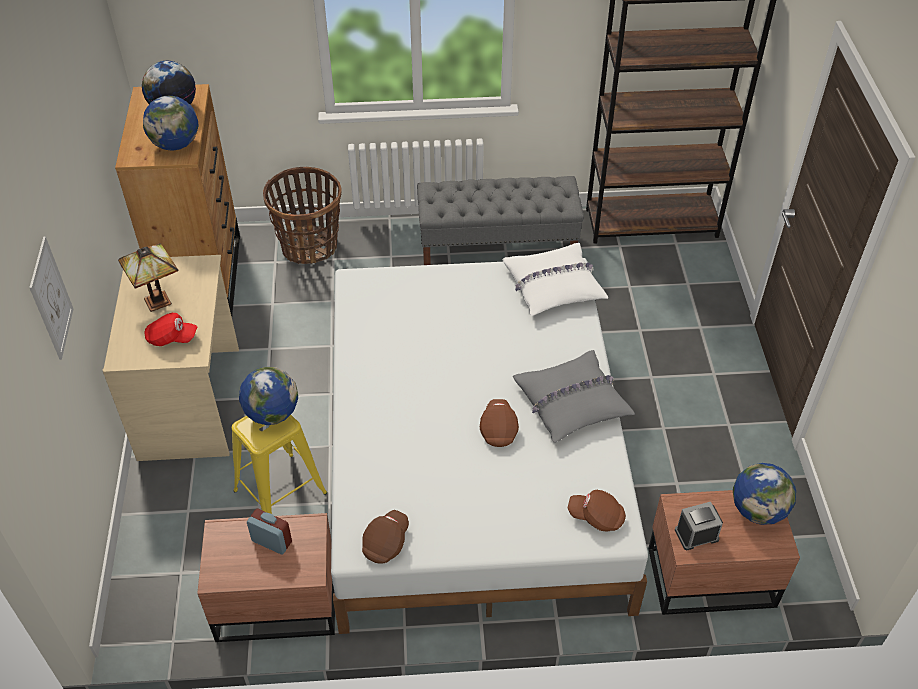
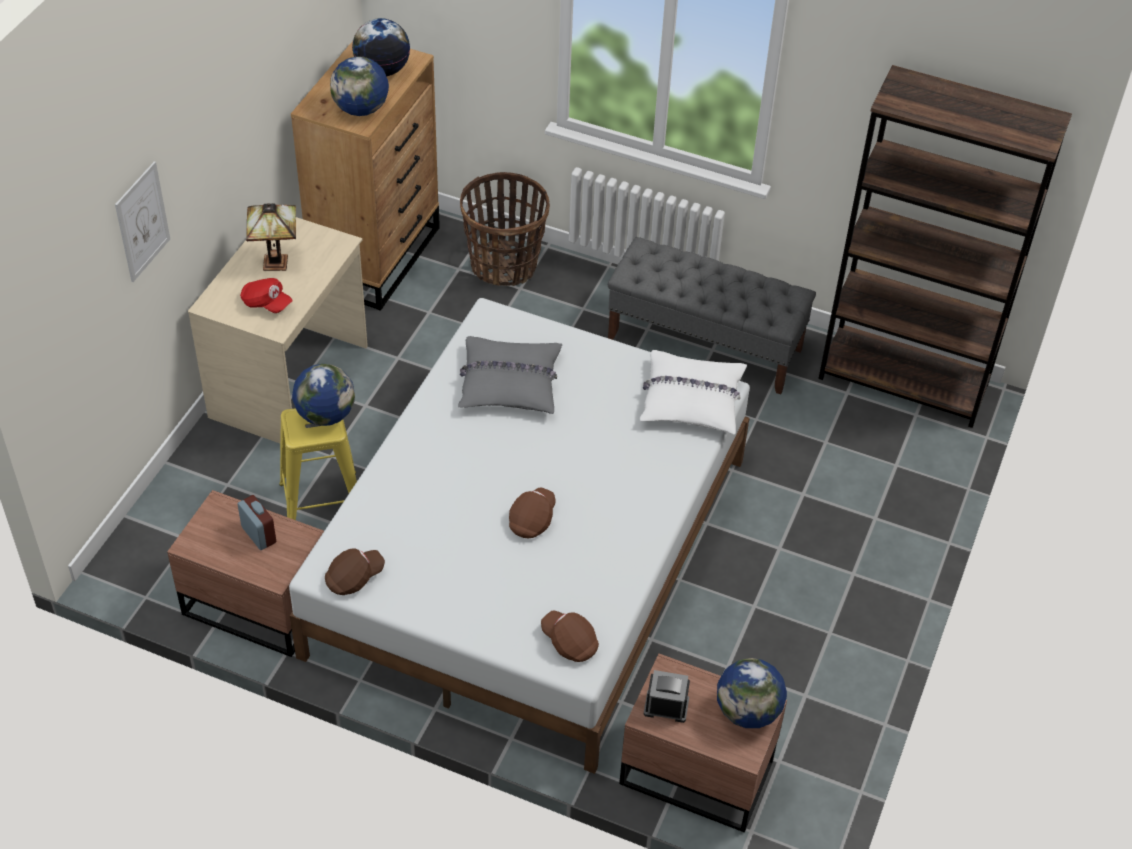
camera: 25 degrees right, 0 degrees up
grey pillow [513,350,635,443] -> grey pillow moved to [458,336,562,414]

